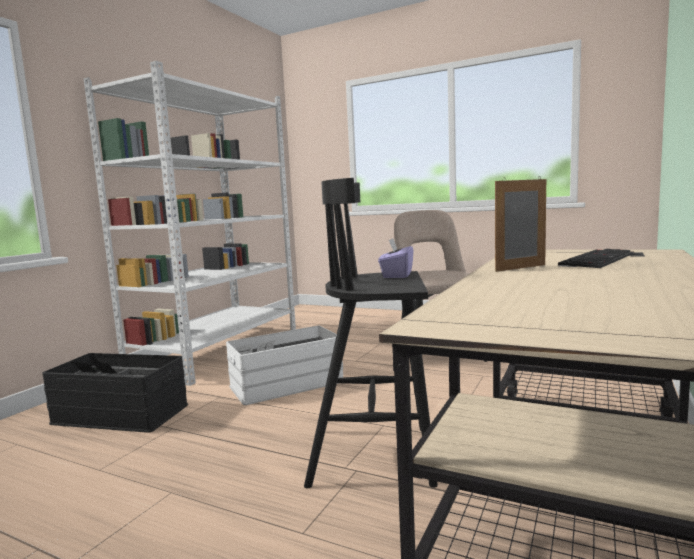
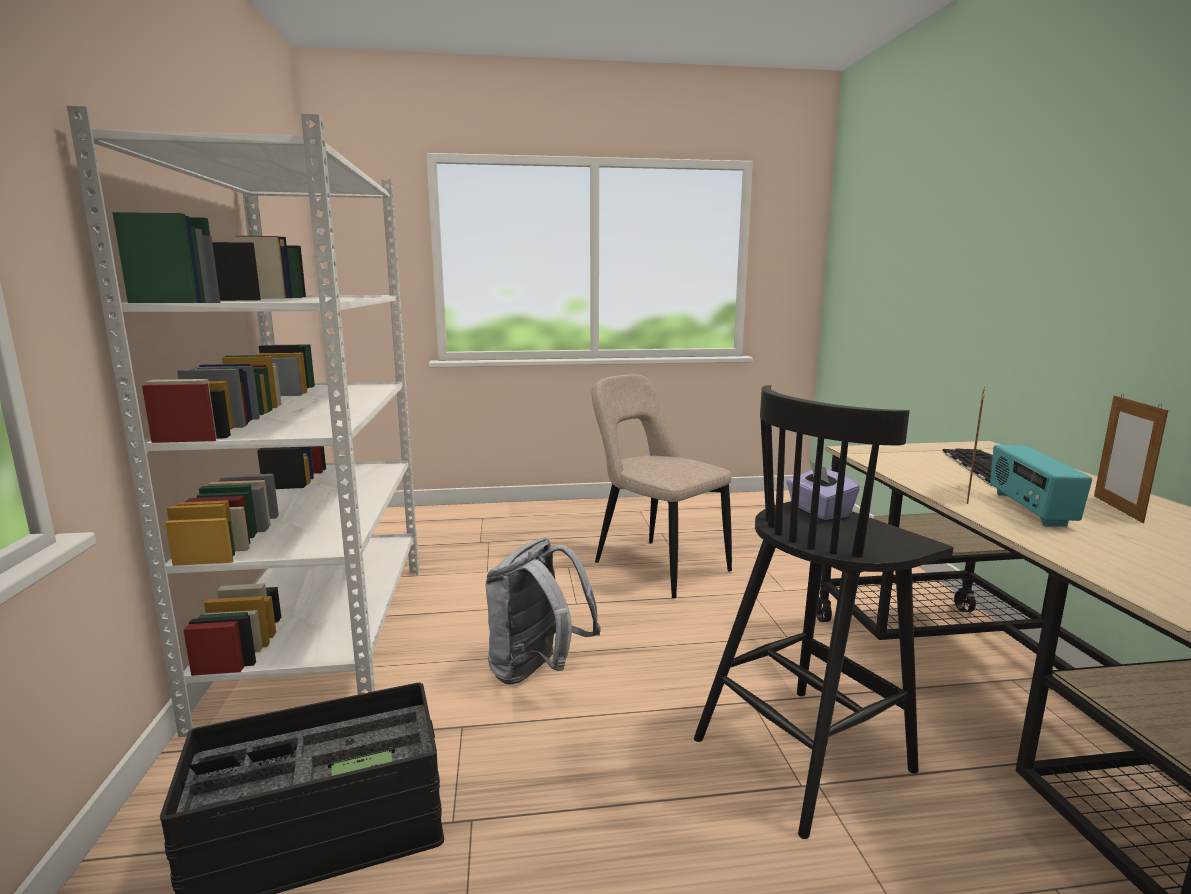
camera: 35 degrees left, 5 degrees up
white storage box [226,326,343,405] -> grey backpack [485,538,601,685]
none -> radio [990,445,1092,527]
none -> picture frame [1094,394,1168,523]

